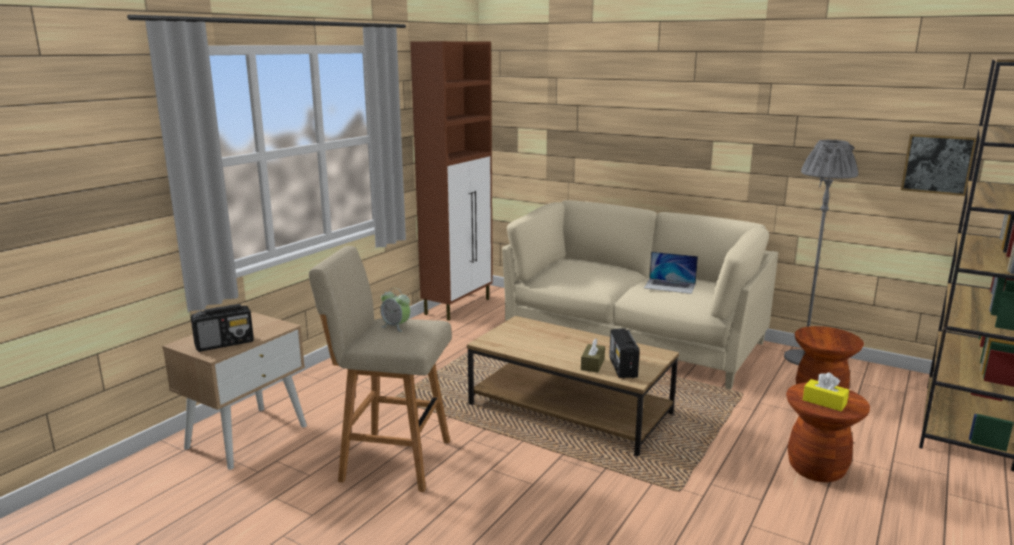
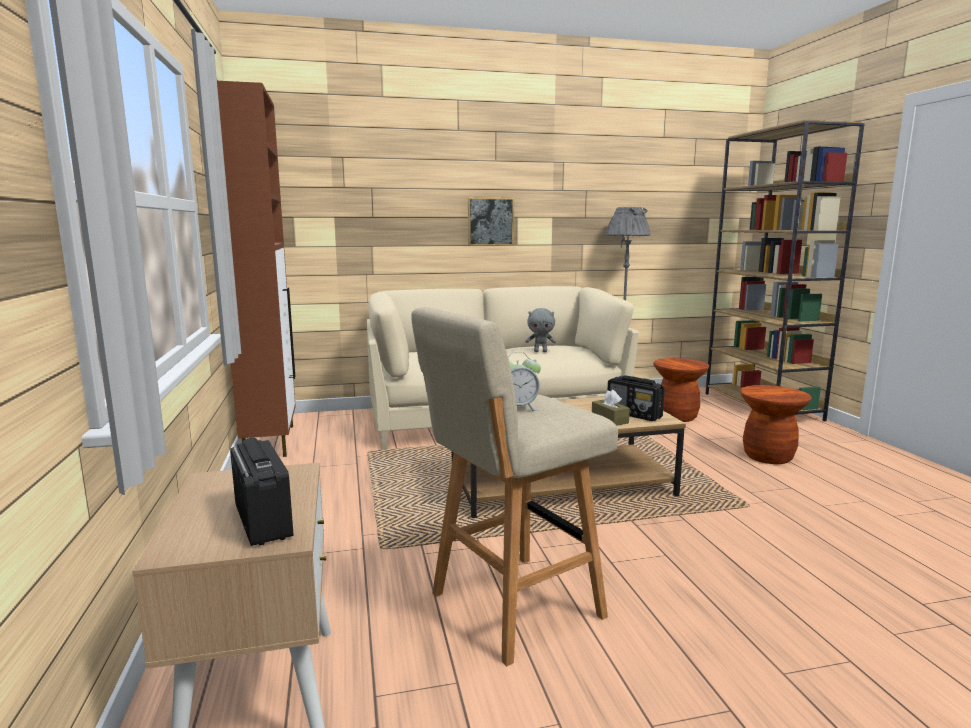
camera: 45 degrees left, 5 degrees down
radio [191,304,254,352] -> radio turned 45 degrees counterclockwise [230,438,293,546]
laptop [644,252,698,294] -> grey plush toy [525,308,556,352]
yellow tissue box [803,373,849,411] -> none
picture [901,134,977,196] -> picture moved to [468,197,514,246]

